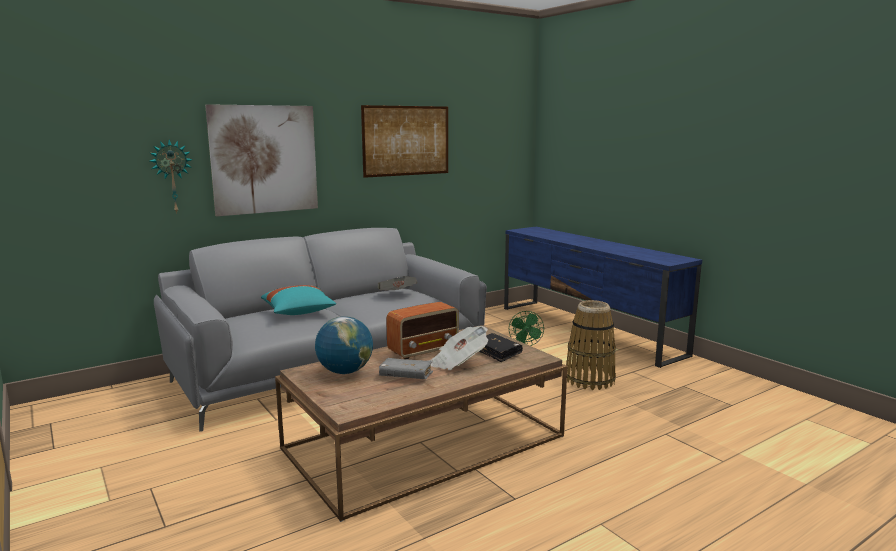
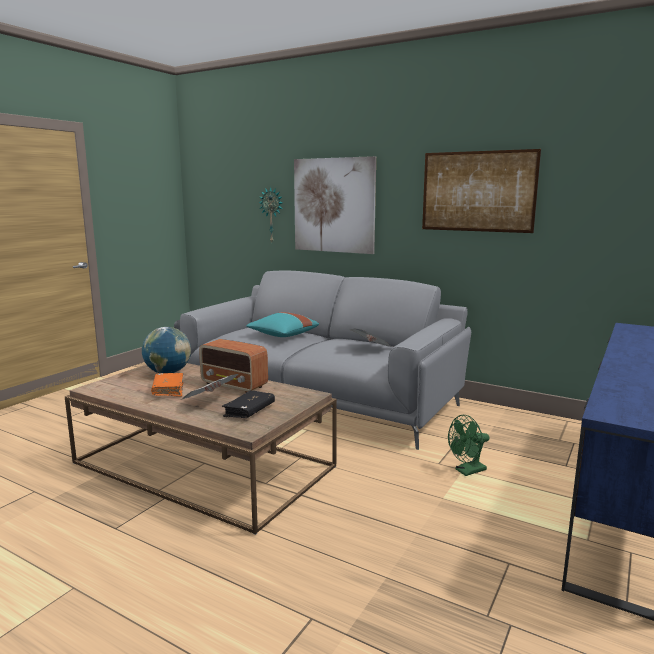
camera: 65 degrees right, 0 degrees up
grey book [379,358,433,379] -> orange book [151,373,183,396]
basket [566,300,616,390] -> none

